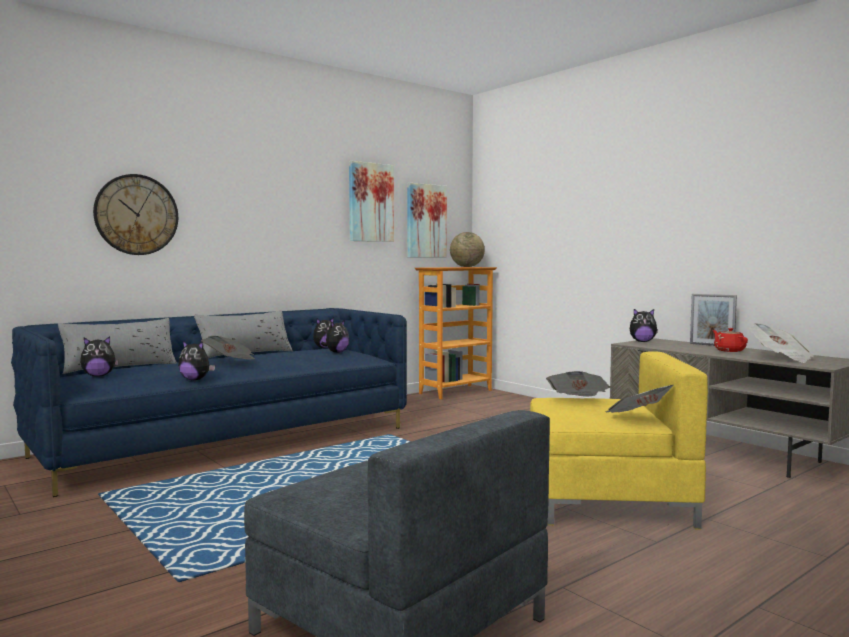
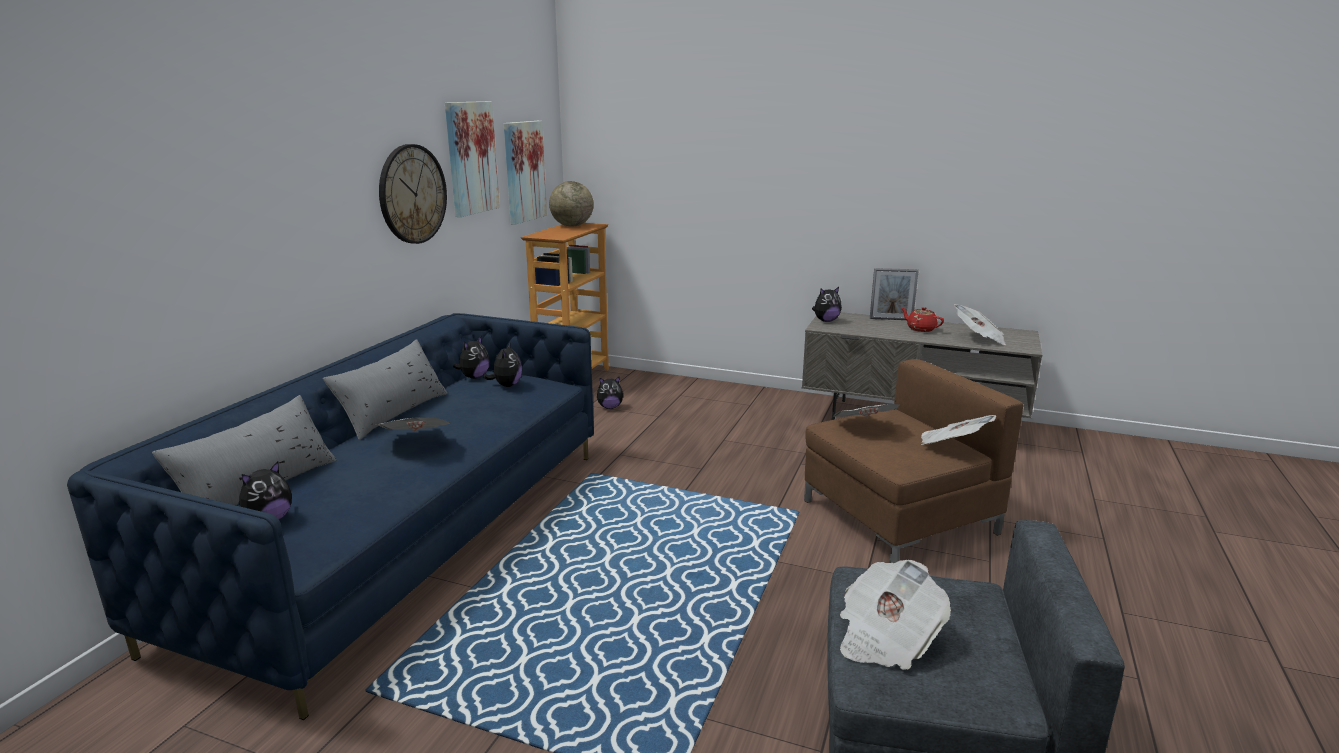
camera: 30 degrees left, 15 degrees up
wall clock [93,174,178,255] -> wall clock moved to [379,144,447,244]
plush toy [178,341,215,380] -> plush toy moved to [597,377,624,409]
yellow armchair [530,351,708,530] -> brown armchair [804,359,1024,563]
none -> newspaper [840,560,951,670]

